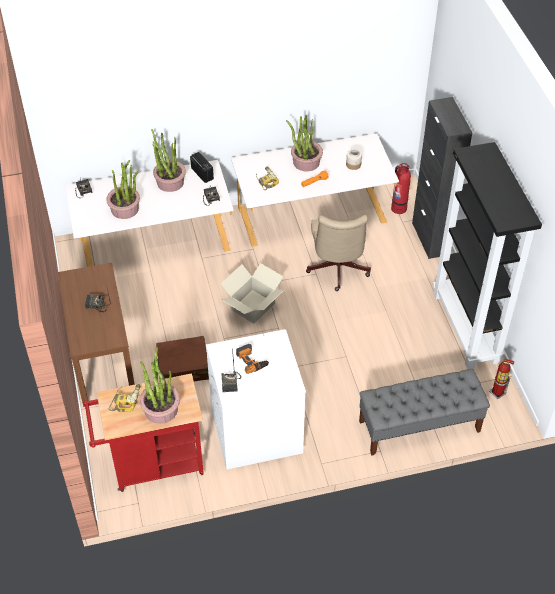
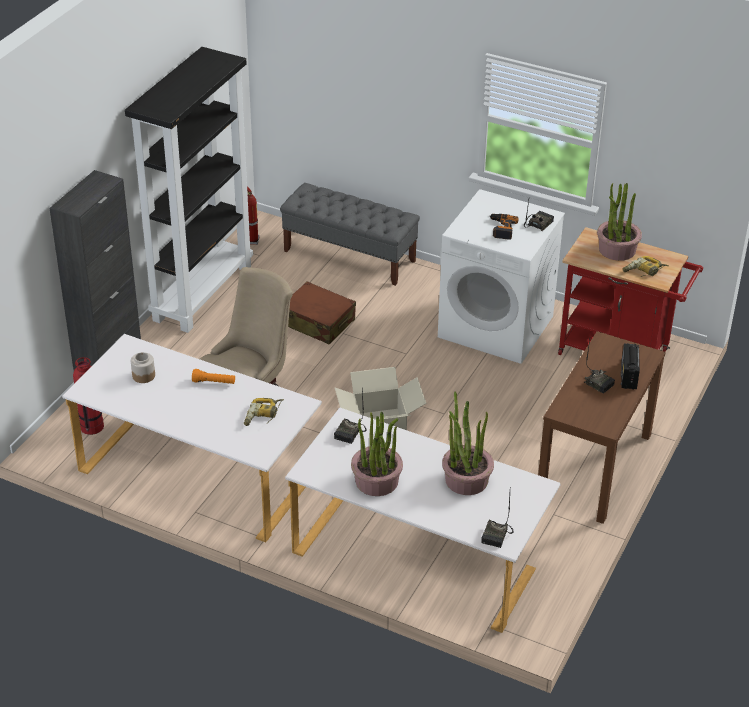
camera: 140 degrees left, 10 degrees down
brown suitcase [156,336,209,382] -> brown suitcase moved to [288,281,356,345]
radio [190,152,214,183] -> radio moved to [621,343,640,390]
potted plant [286,115,323,172] -> none

